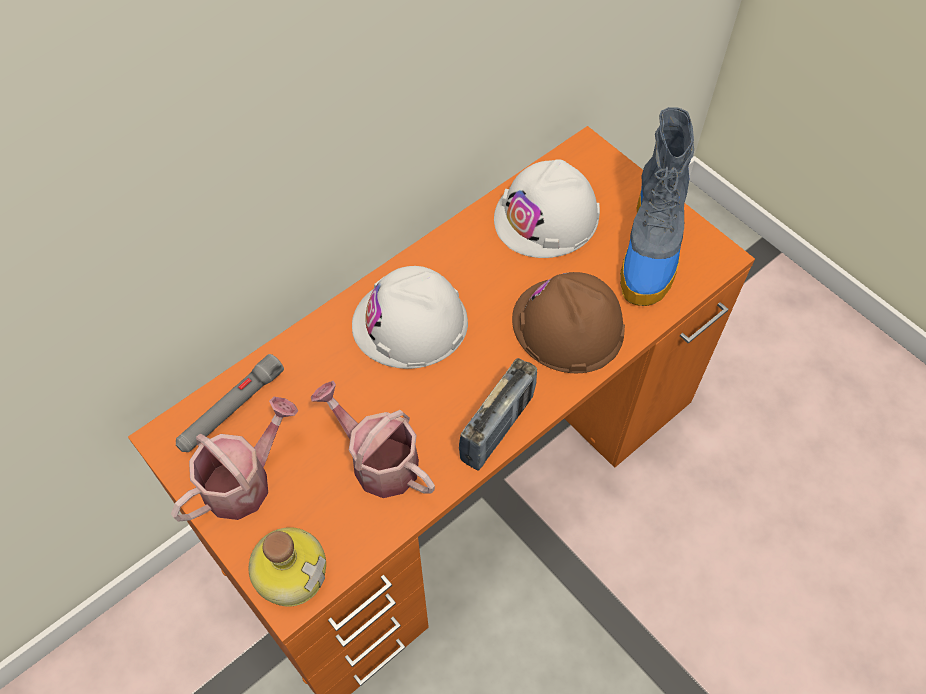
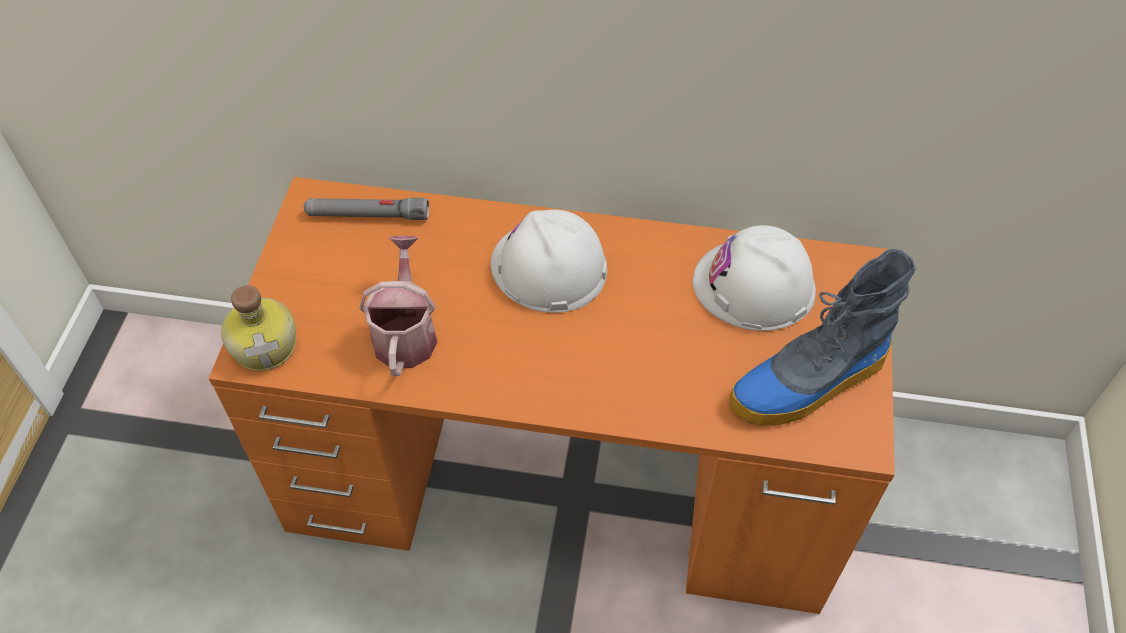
camera: 50 degrees right, 5 degrees down
watering can [171,397,298,522] -> none
radio [459,358,537,470] -> none
brown hard hat [512,272,625,373] -> none

